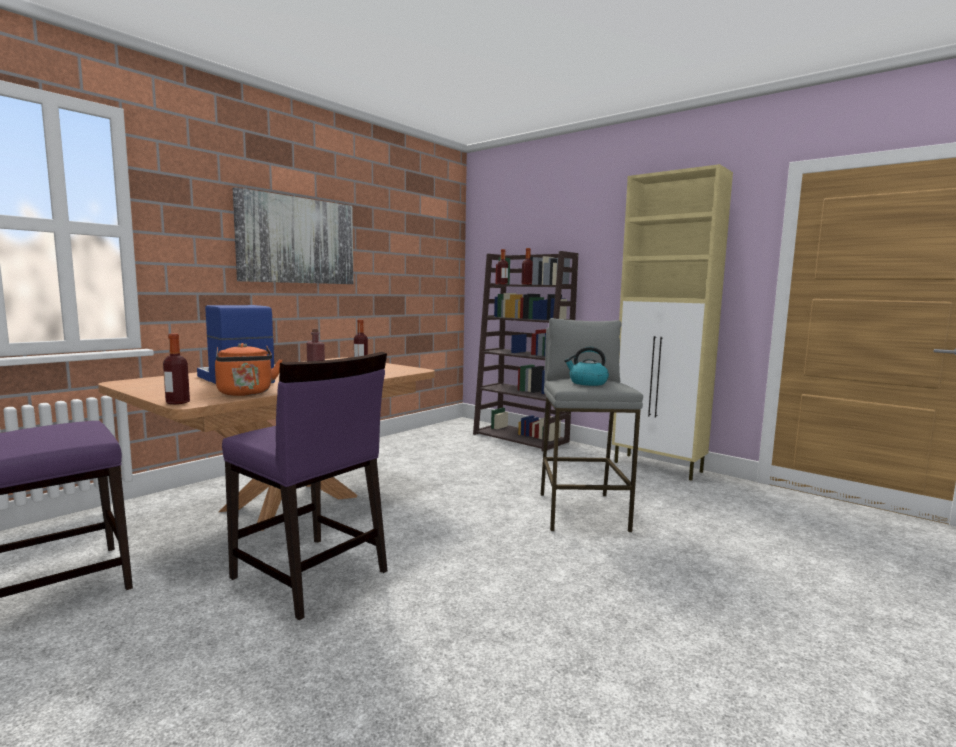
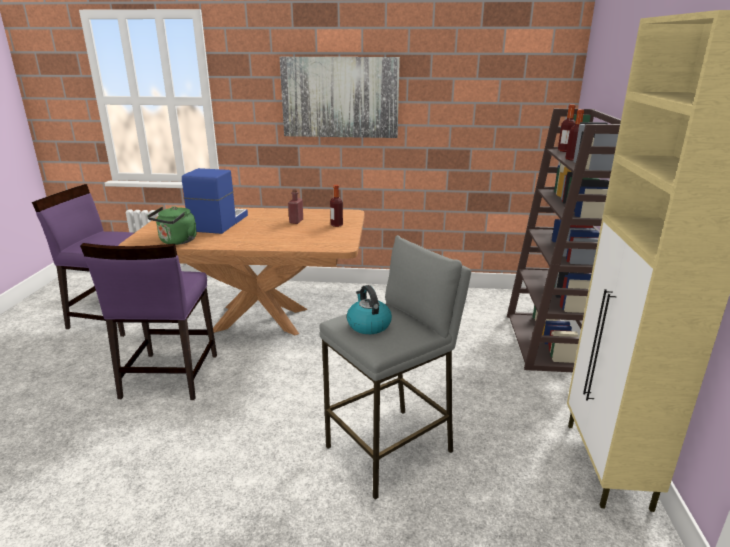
camera: 55 degrees right, 15 degrees up
bottle [163,334,190,404] -> none
orange kettle [215,343,283,396] -> green kettle [147,206,197,245]

